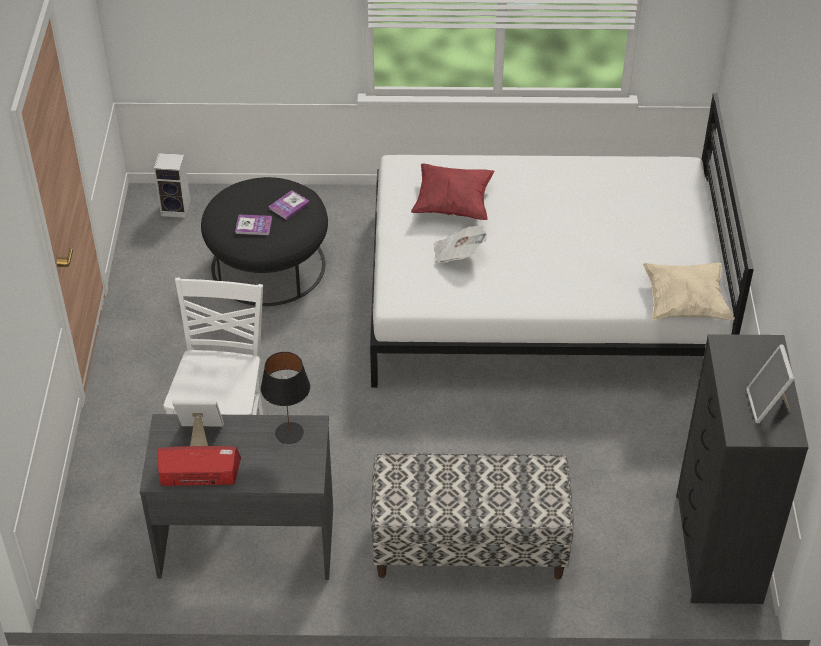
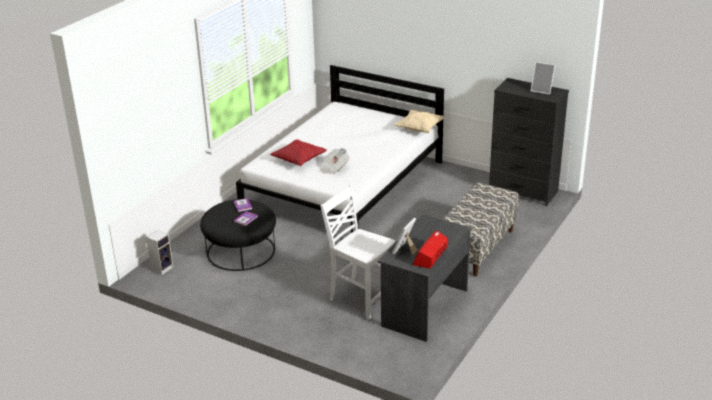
camera: 60 degrees left, 15 degrees down
black table lamp [261,352,310,444] -> none

